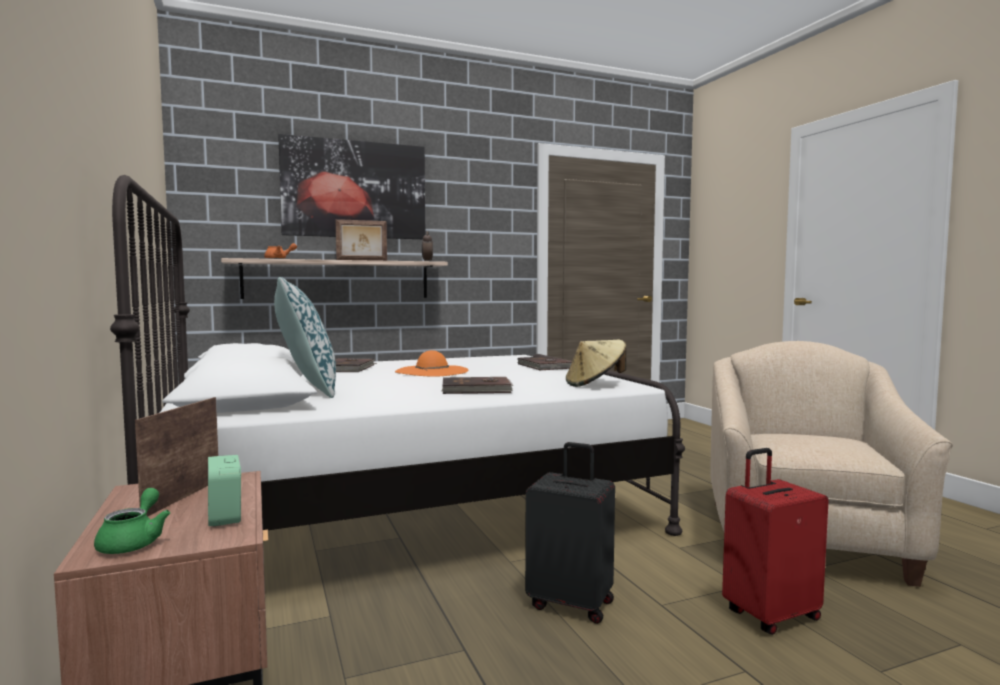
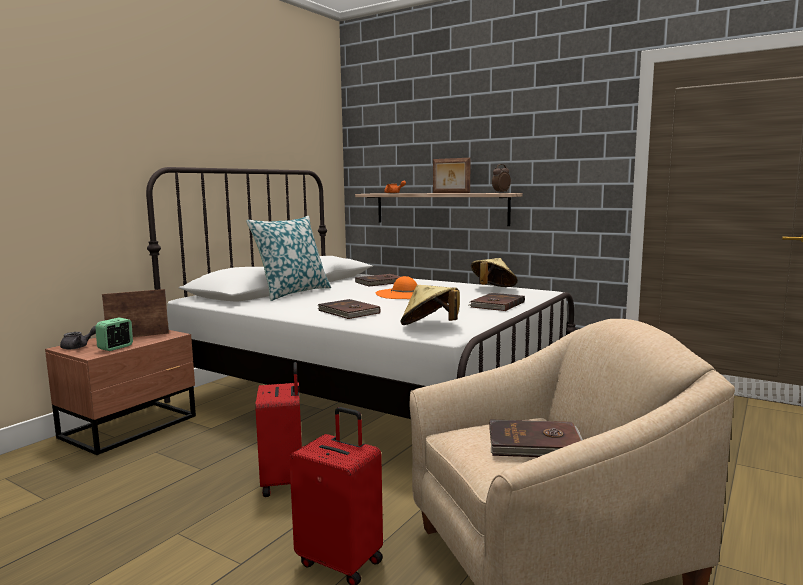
camera: 55 degrees right, 5 degrees up
green teapot [94,488,170,554] -> grey teapot [60,326,96,349]
picture [278,134,425,239] -> none
black suitcase [525,442,615,624] -> red suitcase [255,362,302,497]
none -> beige hat [471,258,517,287]
none -> brown book [489,419,583,457]

